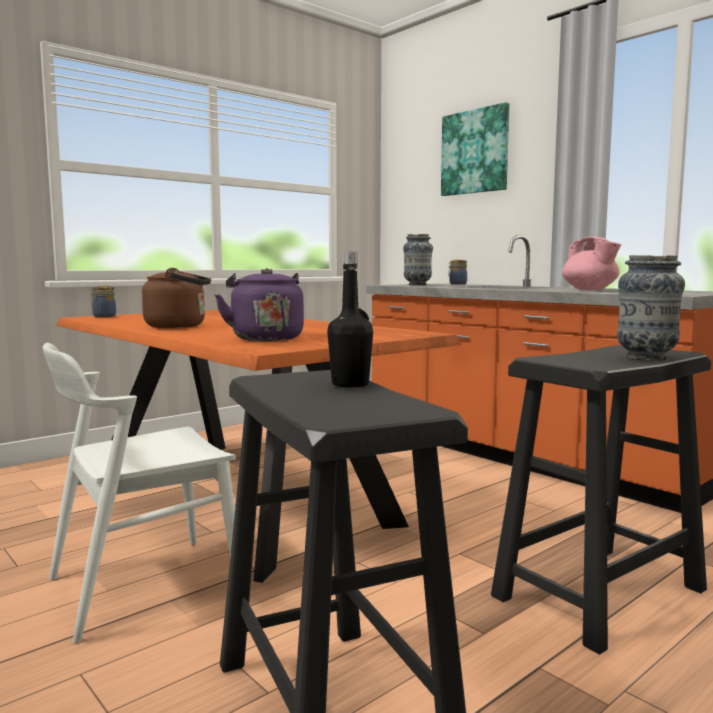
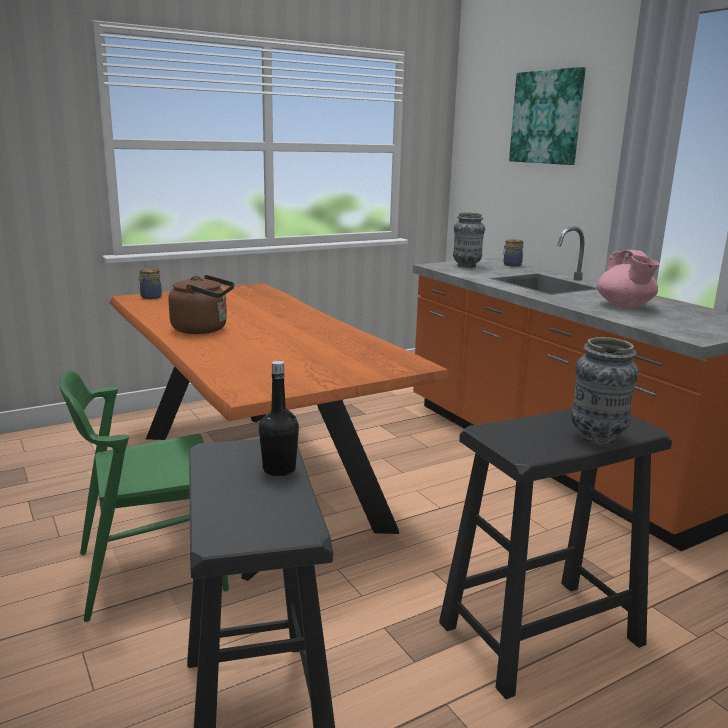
camera: 10 degrees right, 10 degrees up
white chair [43,343,236,643] -> green chair [59,370,229,622]
purple kettle [215,268,304,341] -> none

